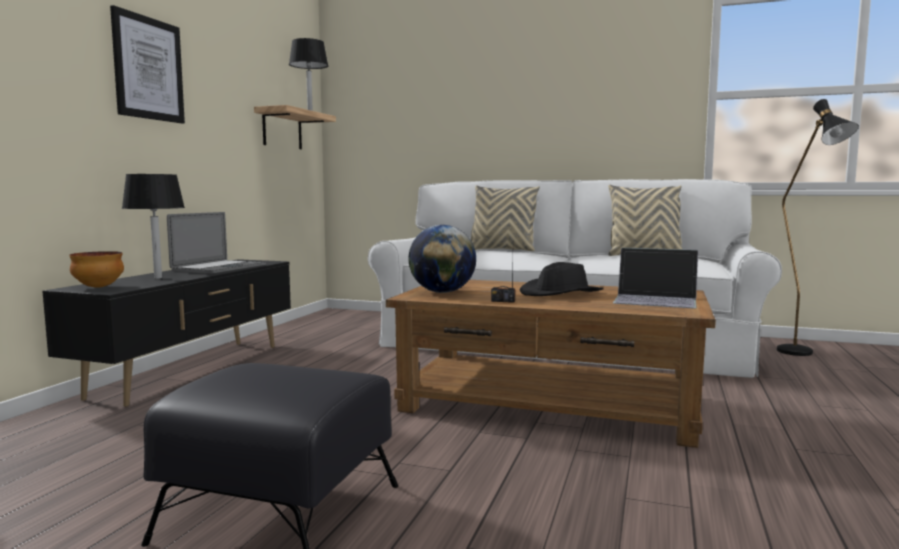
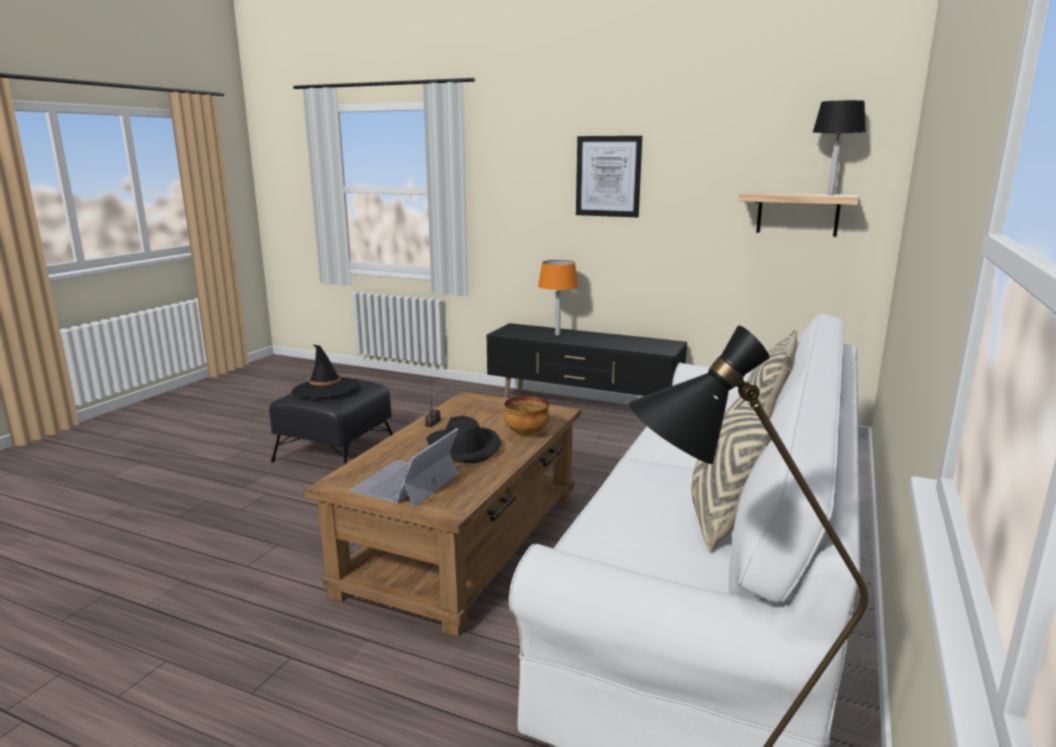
camera: 95 degrees right, 10 degrees up
bowl [69,251,124,288] -> bowl moved to [504,396,550,436]
black table lamp [122,174,185,279] -> orange table lamp [538,260,579,336]
laptop [167,212,266,274] -> none
globe [408,225,476,293] -> none
none -> black hat [291,345,359,399]

